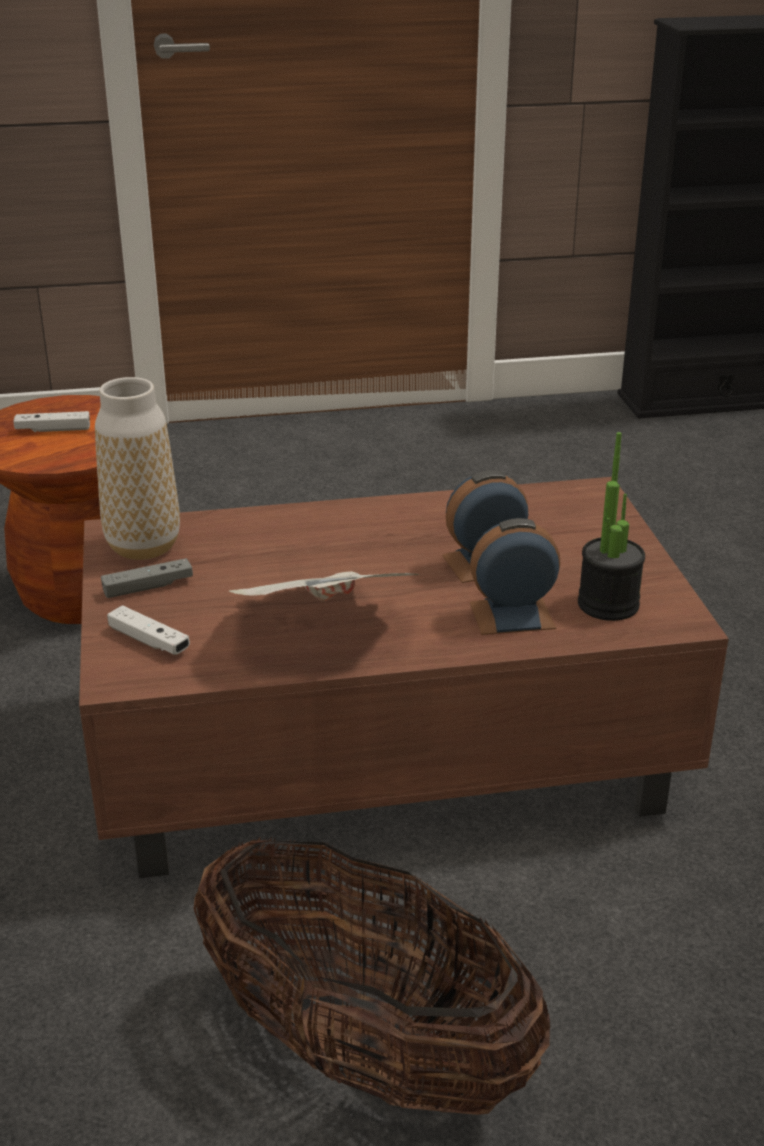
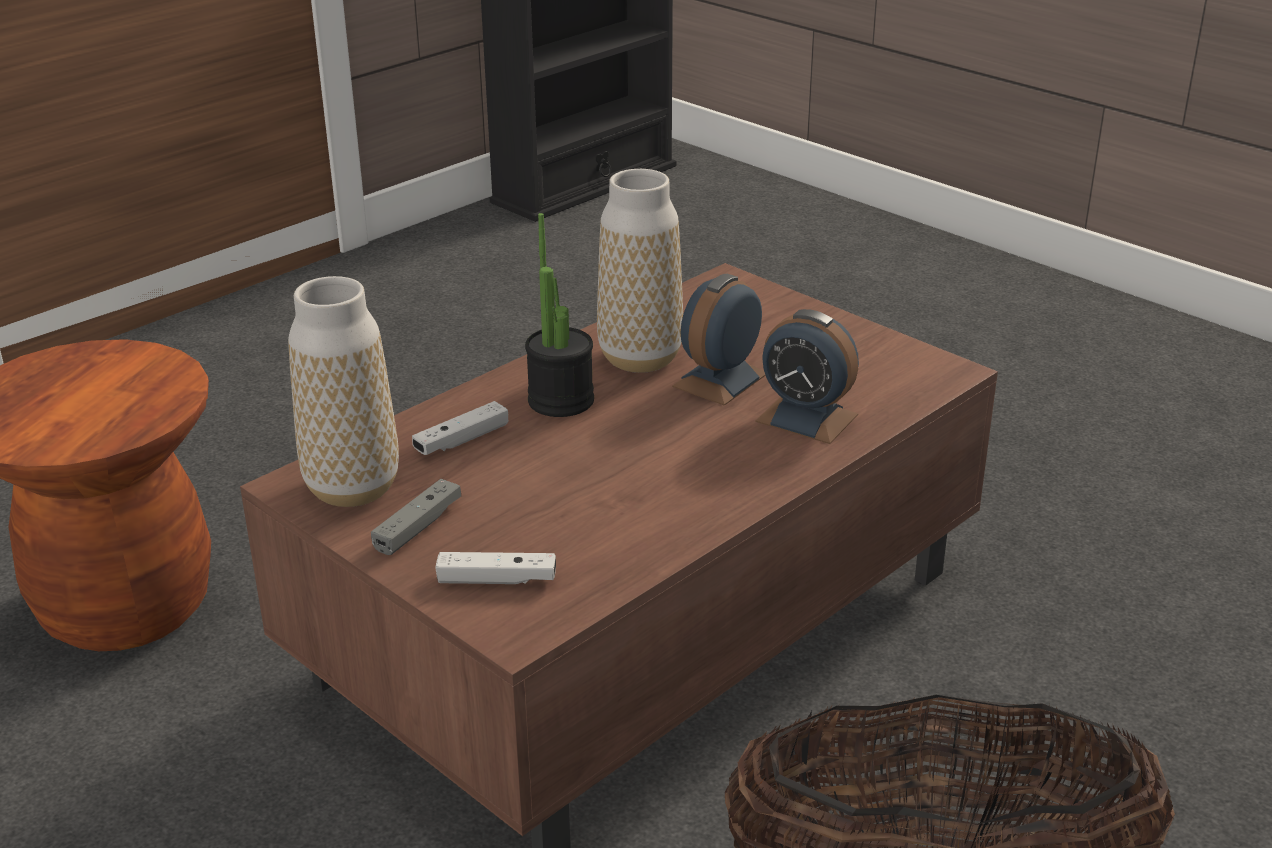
camera: 35 degrees left, 0 degrees up
white game controller [13,411,90,432] -> white game controller moved to [412,401,508,455]
newspaper [228,571,420,601] -> none
alarm clock [470,518,560,635] -> alarm clock turned 105 degrees counterclockwise [755,309,859,444]
potted plant [578,432,645,621] -> potted plant moved to [525,213,594,417]
none -> vase [597,169,683,373]

